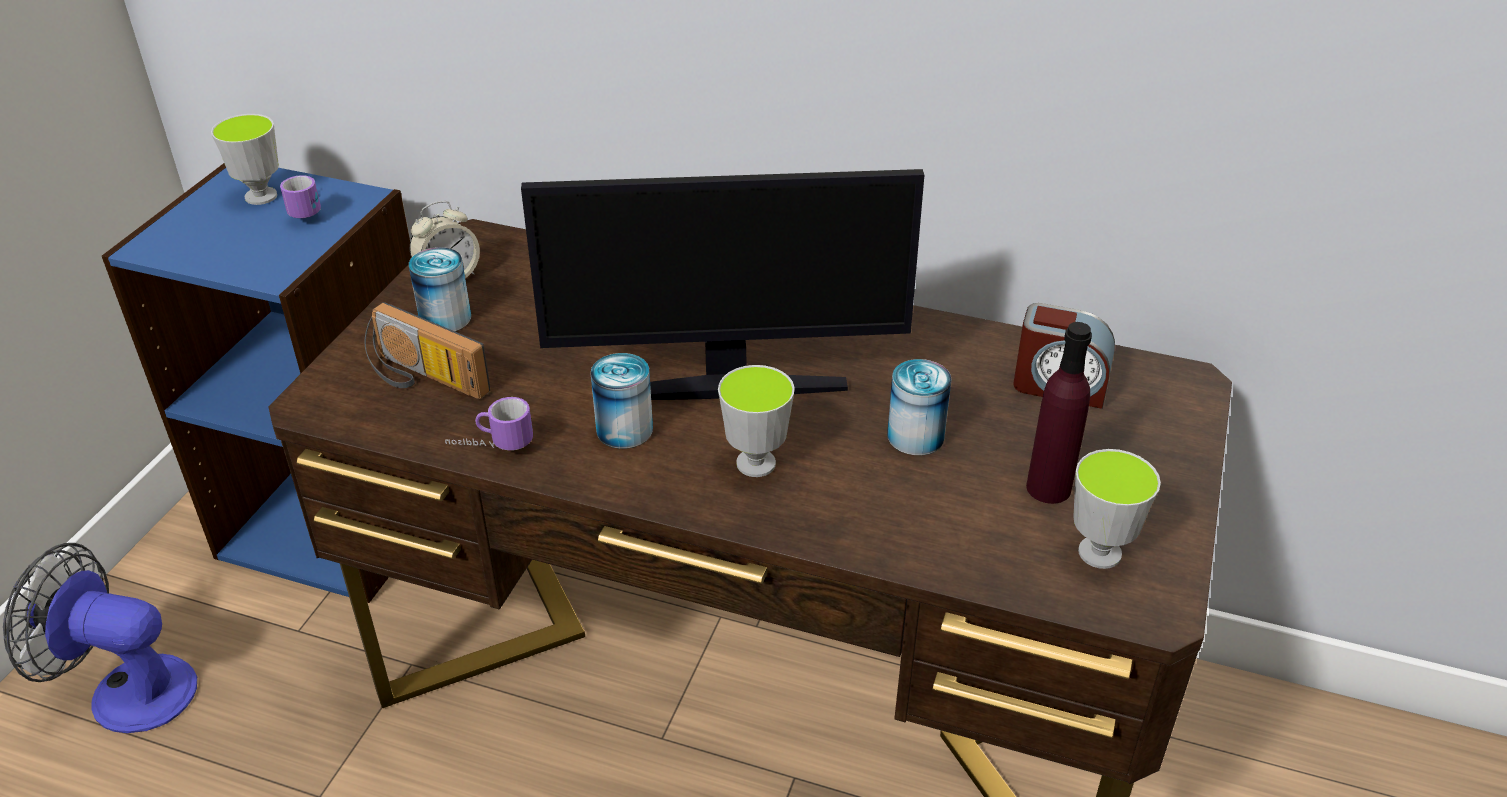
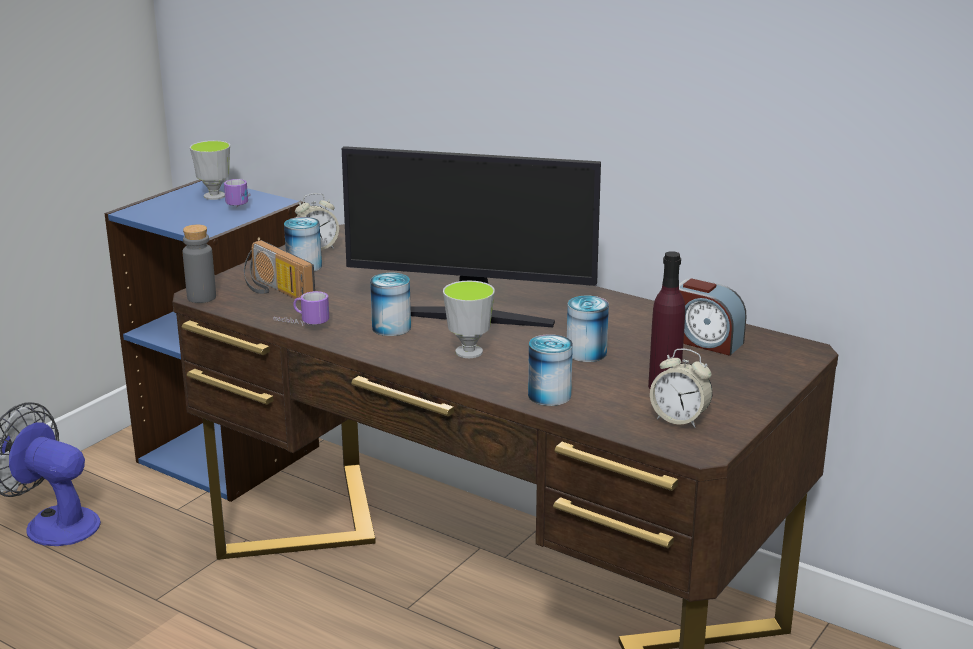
camera: 15 degrees right, 15 degrees down
cup [1073,449,1161,569] -> alarm clock [650,349,713,428]
none -> grey bottle [182,225,216,303]
none -> can [528,334,573,406]

